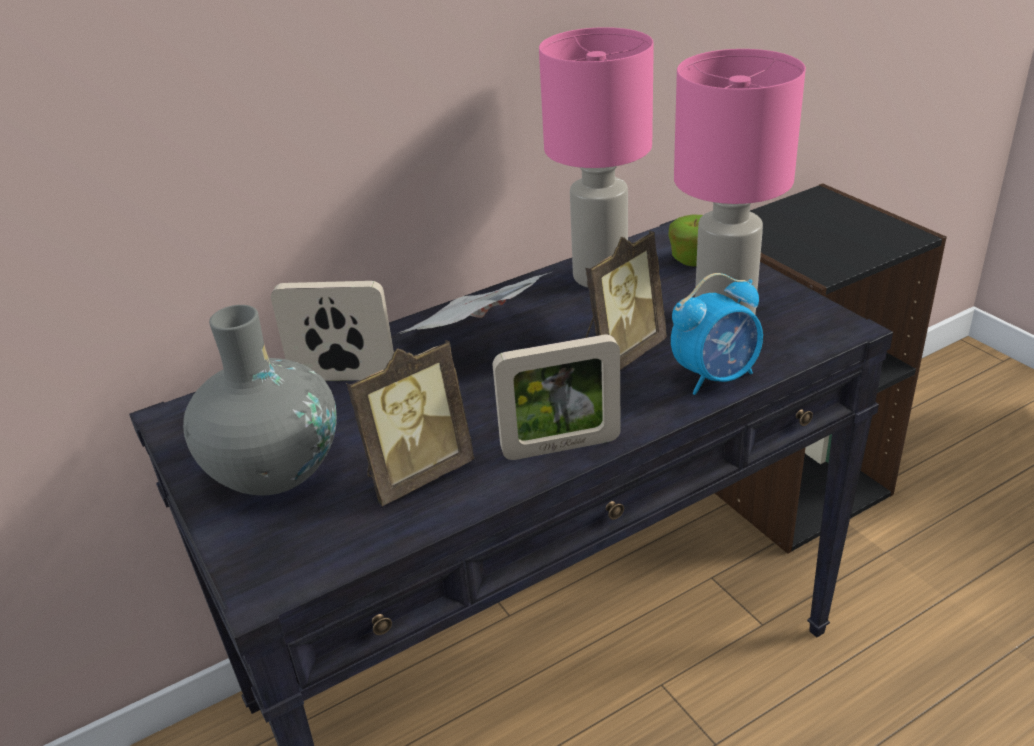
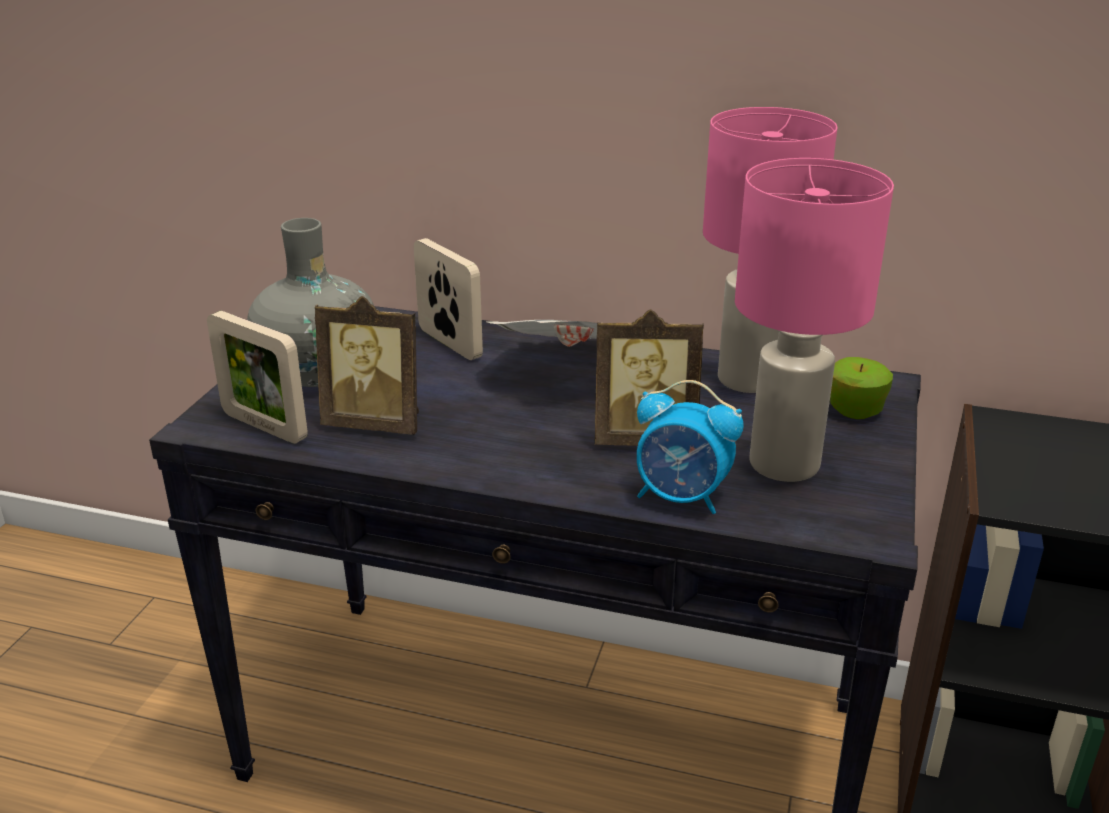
camera: 45 degrees right, 5 degrees down
picture frame [493,334,621,460] -> picture frame moved to [207,311,308,444]

